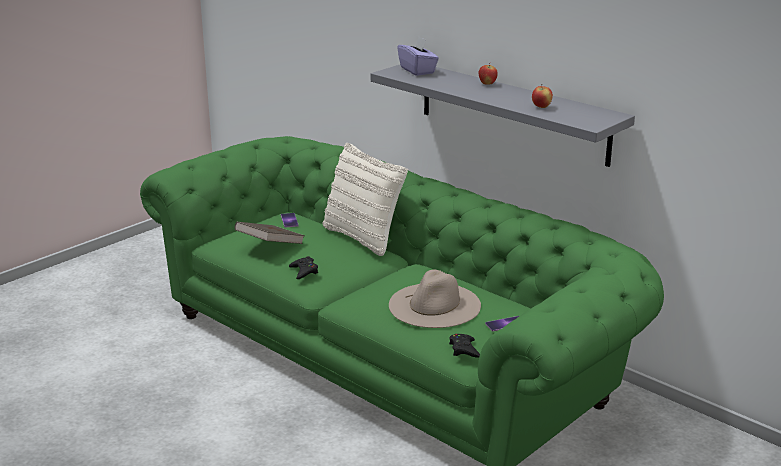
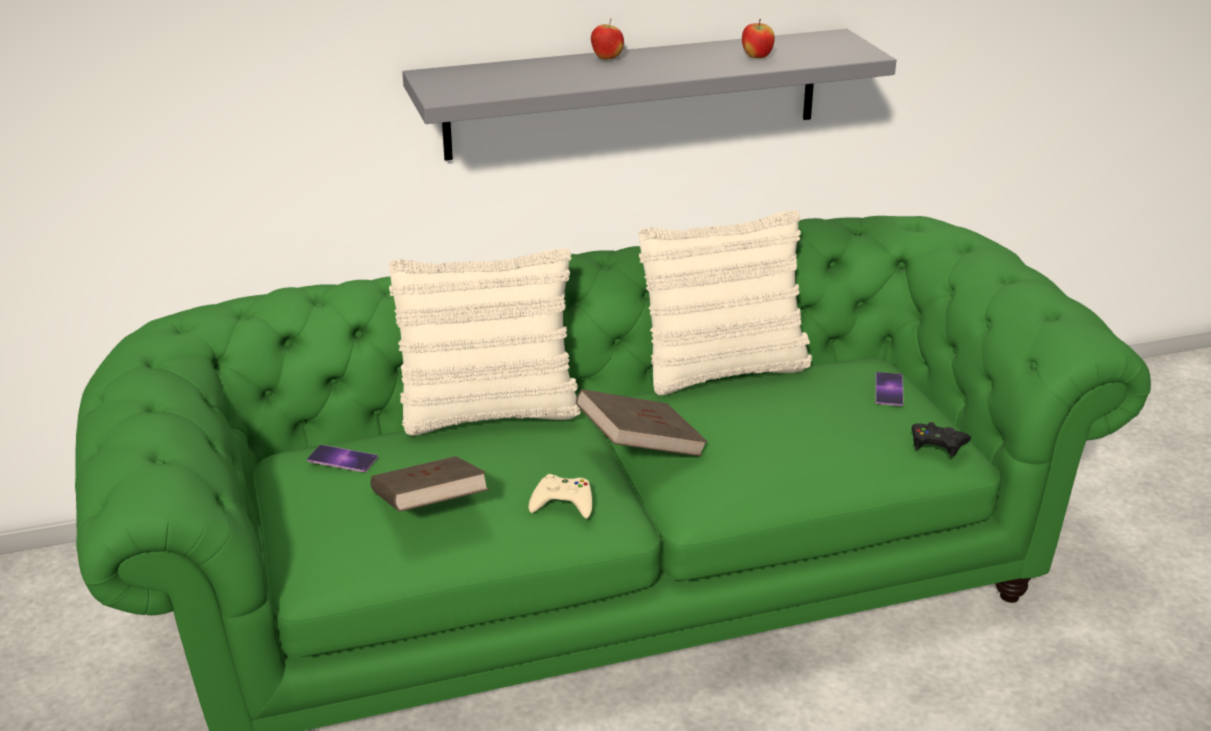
camera: 60 degrees left, 5 degrees up
black game controller [289,256,318,279] -> beige game controller [529,474,592,519]
beige hat [389,270,481,328] -> none
purple tissue box [397,36,439,76] -> none
none -> brown book [576,389,708,457]
none -> beige pillow [638,210,812,395]

